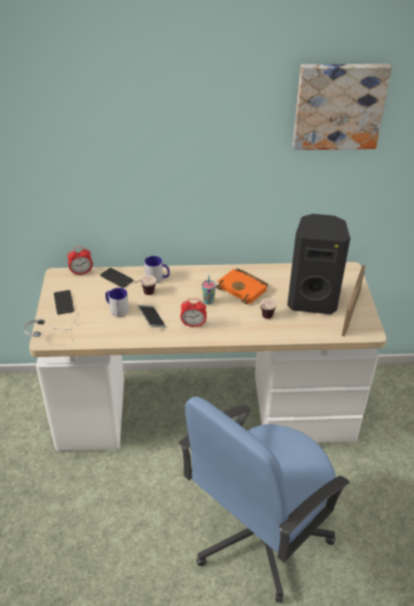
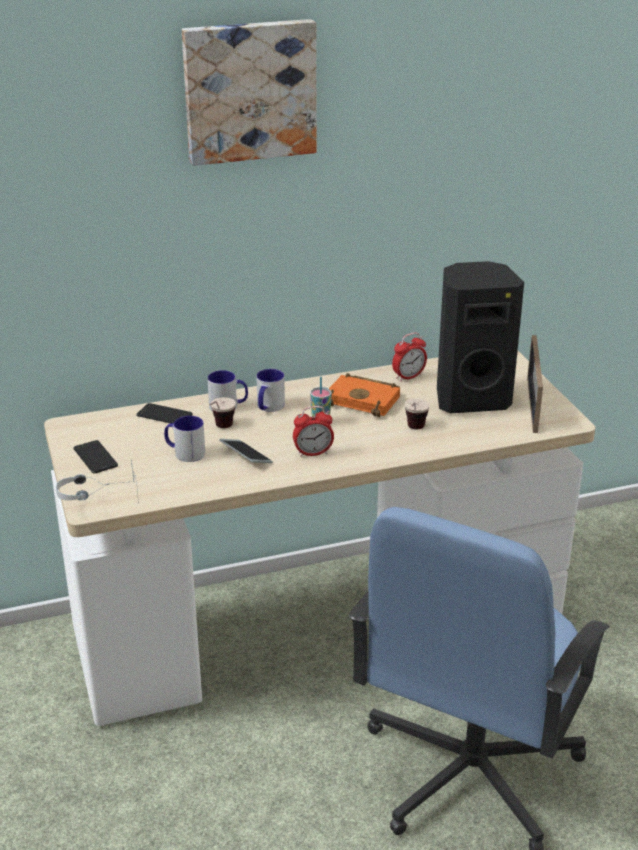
camera: 15 degrees left, 10 degrees down
alarm clock [68,247,93,275] -> alarm clock moved to [392,333,427,382]
picture [293,64,392,150] -> picture moved to [182,19,316,166]
none -> mug [256,369,285,412]

